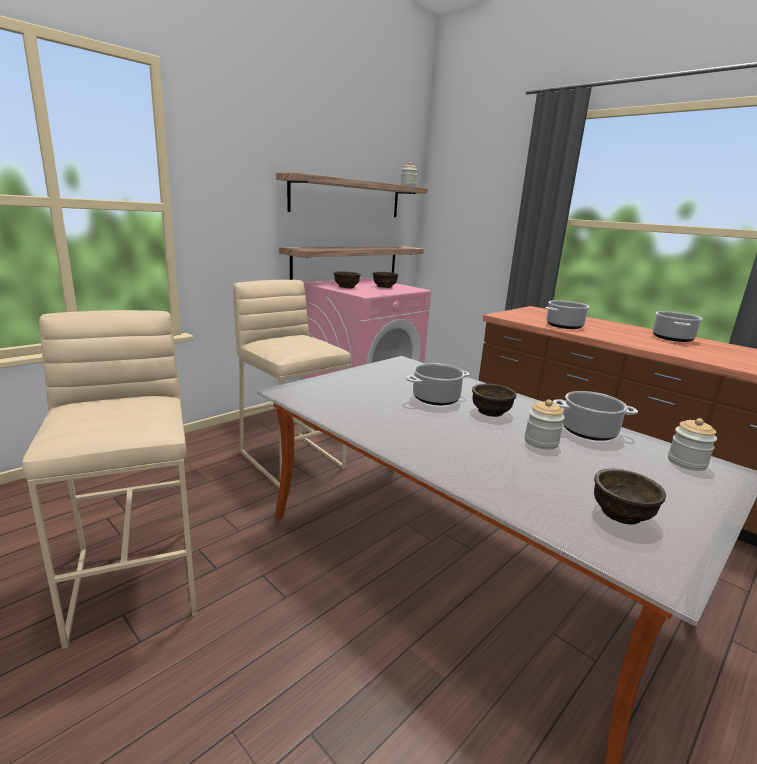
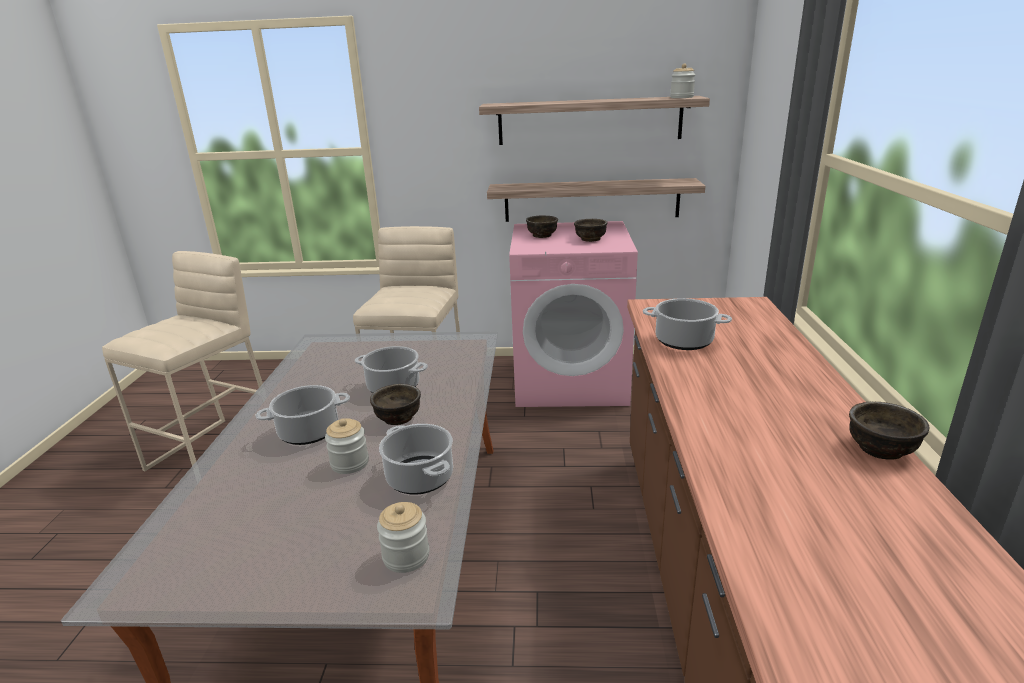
camera: 50 degrees right, 5 degrees up
brown bowl [594,469,666,525] -> brown bowl moved to [849,402,929,460]
cooking pot [653,311,702,342] -> cooking pot moved to [255,385,350,445]

